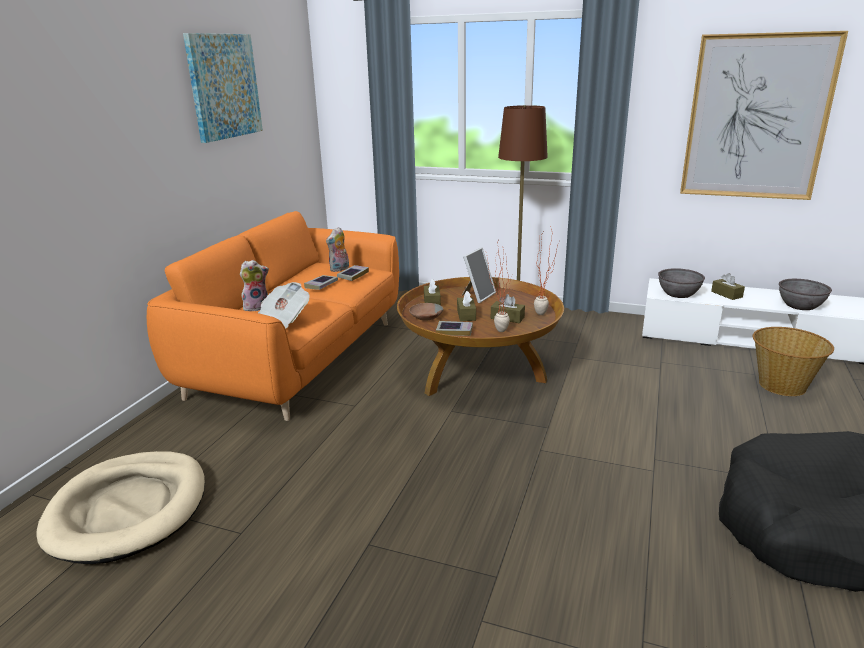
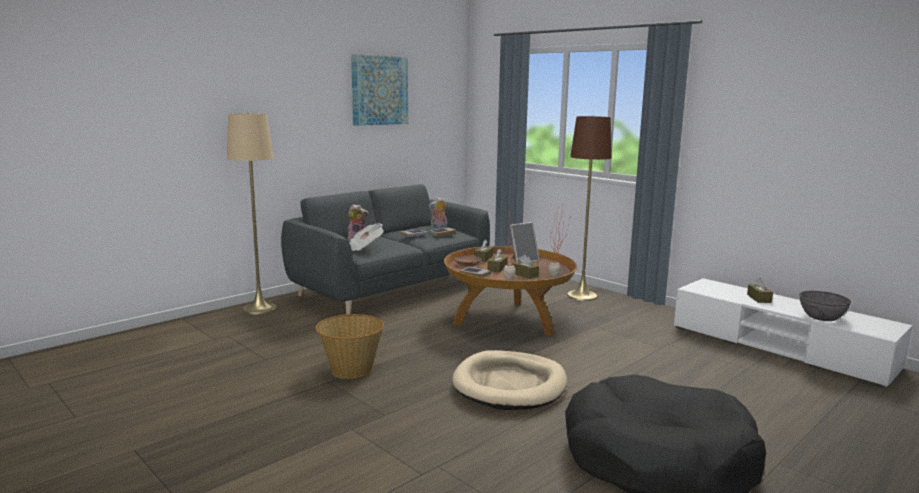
camera: 25 degrees right, 10 degrees down
beige dog bed [36,451,205,564] -> beige dog bed moved to [452,350,567,410]
orange sofa [147,211,399,421] -> grey sofa [281,184,490,314]
grey bowl [658,268,705,298] -> none
picture [680,31,848,200] -> none
basket [753,327,834,396] -> basket moved to [315,314,384,378]
none -> beige floor lamp [227,113,277,315]

